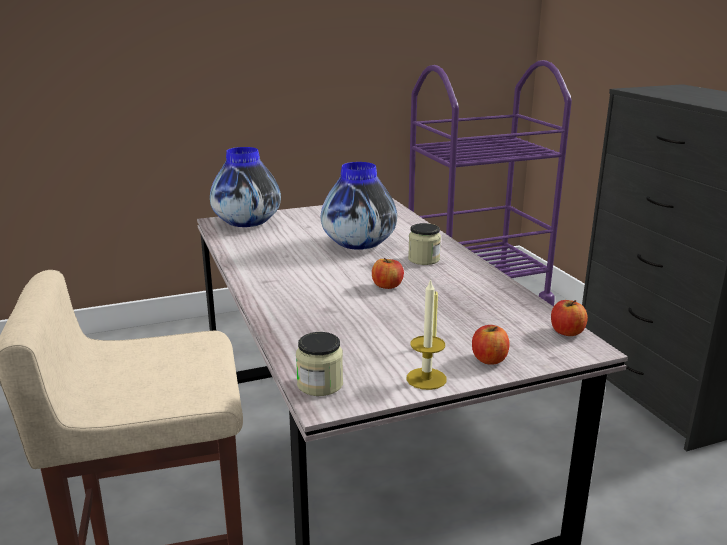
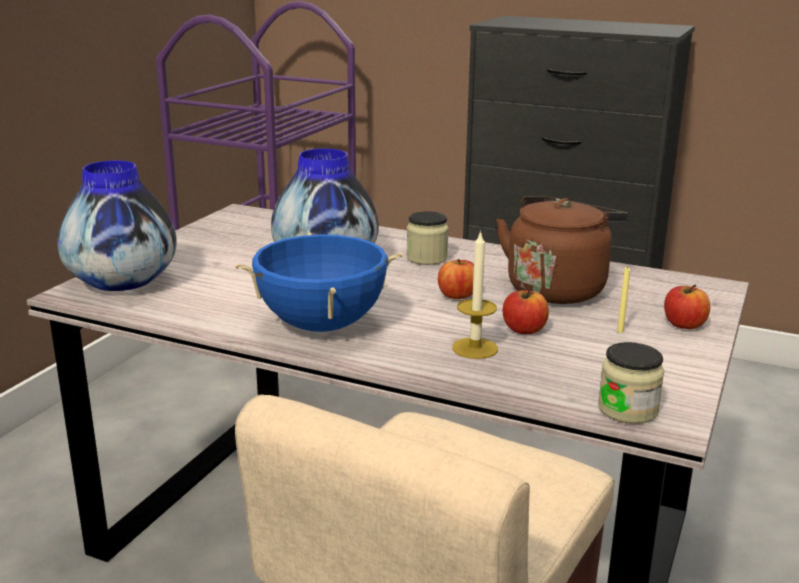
camera: 45 degrees left, 0 degrees up
candle [406,278,447,390] -> candle moved to [452,230,498,359]
apple [551,300,588,336] -> apple moved to [503,288,549,334]
none -> blue cooking pot [235,232,403,332]
none -> brown kettle [496,196,628,304]

